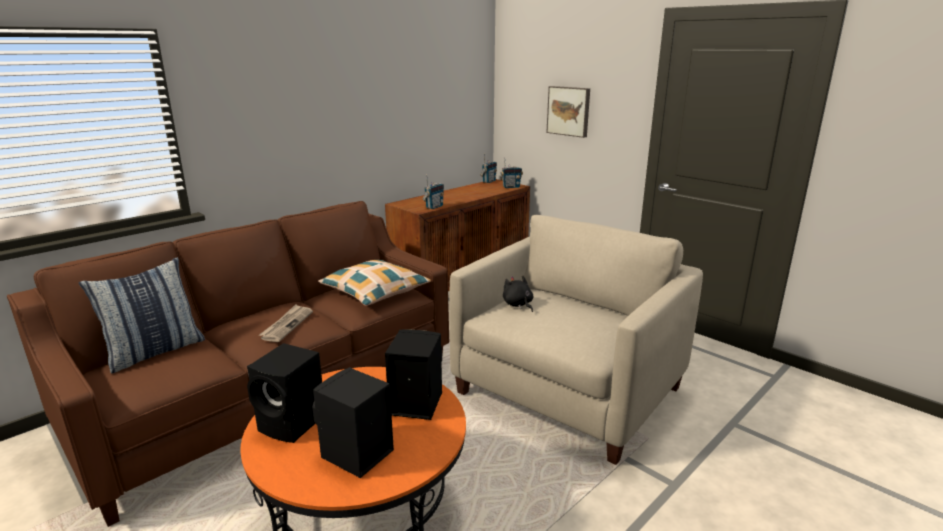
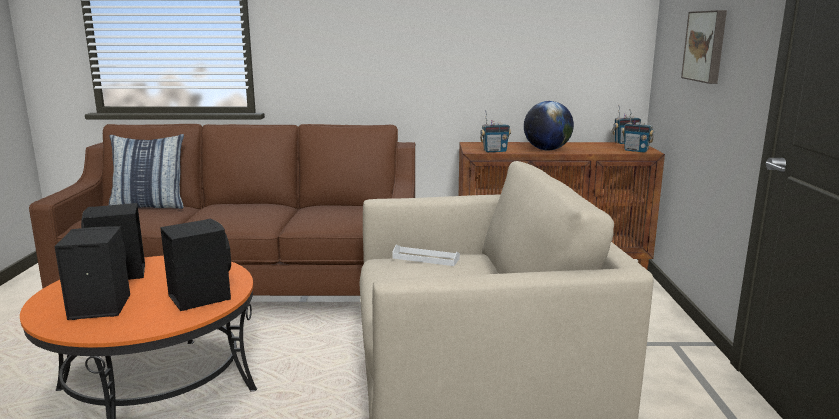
camera: 45 degrees right, 5 degrees down
newspaper [259,304,313,342] -> none
pillow [318,260,431,306] -> none
black plush toy [503,275,533,312] -> white tray [392,245,460,266]
none -> globe [524,101,574,150]

